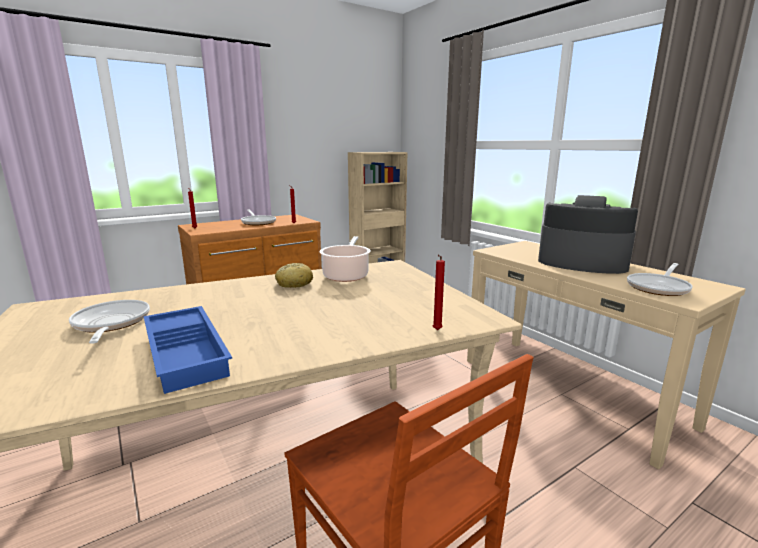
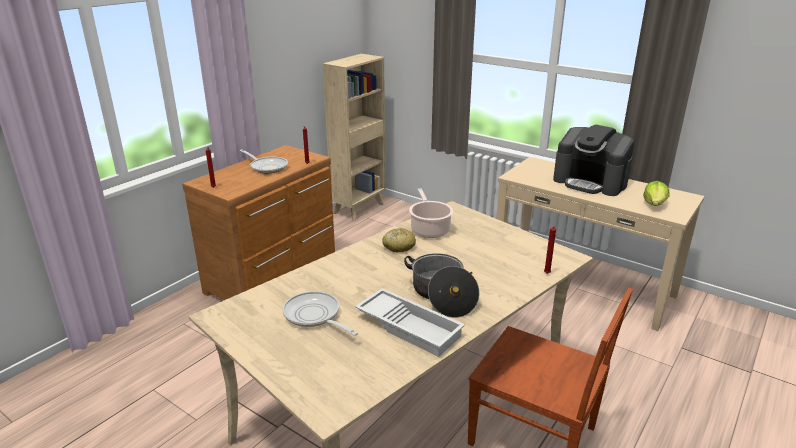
camera: 20 degrees left, 10 degrees up
blue tray [144,306,232,394] -> white tray [355,288,465,357]
coffee machine [538,195,638,274] -> coffee machine turned 150 degrees counterclockwise [553,125,634,196]
frying pan [627,263,693,296] -> lettuce [643,181,670,206]
none -> cooking pot [404,253,479,318]

